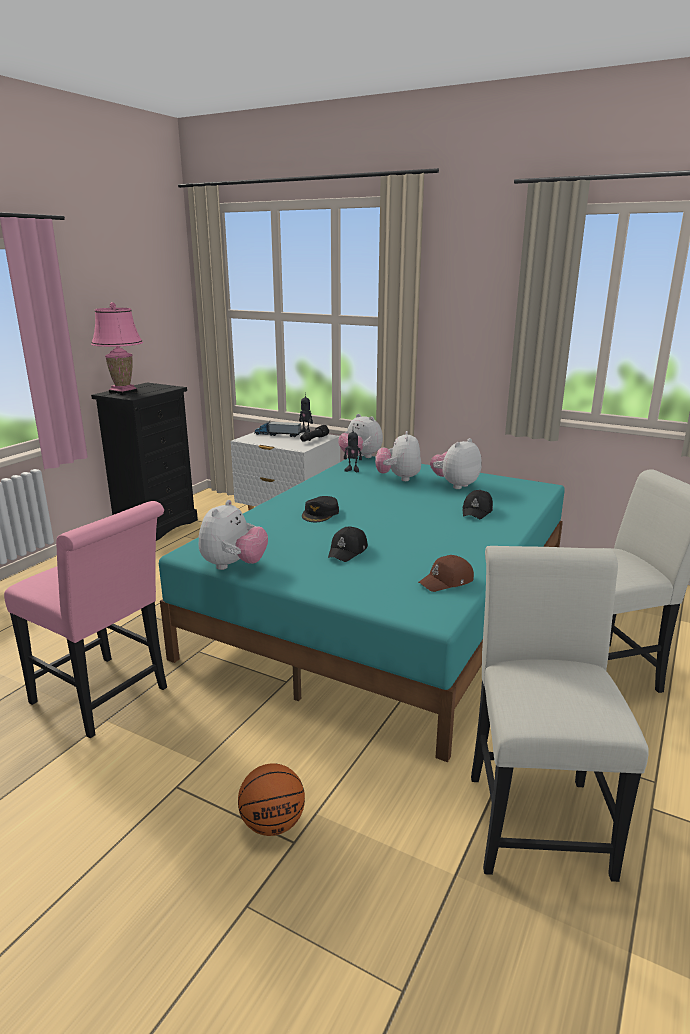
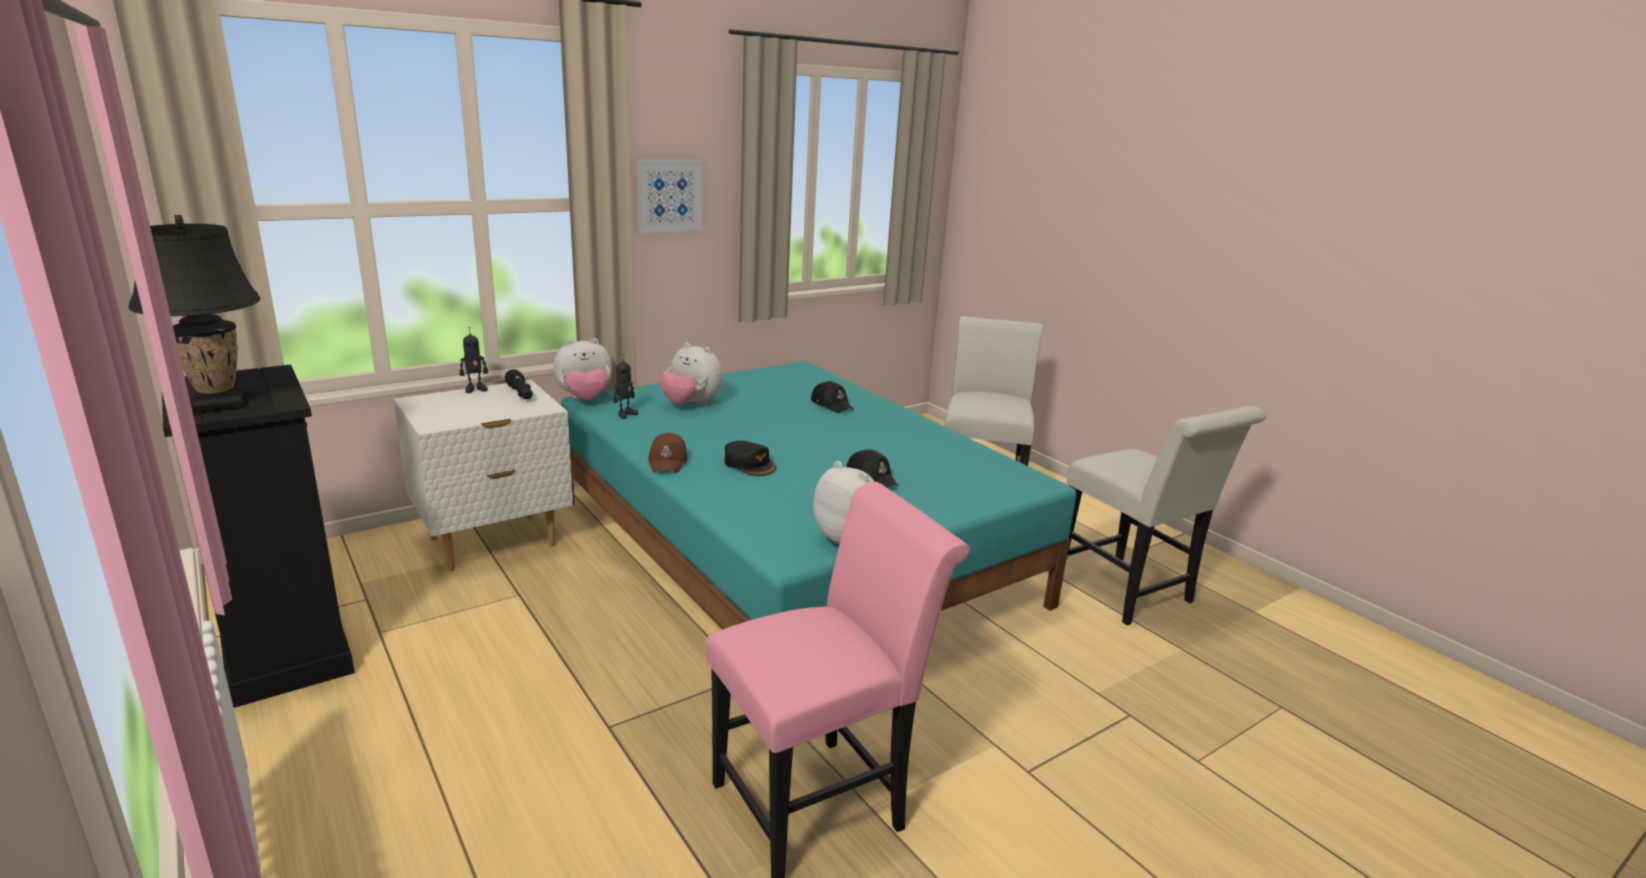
camera: 65 degrees left, 0 degrees up
pink table lamp [91,302,143,395] -> black table lamp [128,215,261,415]
basketball [238,763,305,836] -> none
toy truck [254,421,301,437] -> none
brown cap [418,555,474,592] -> brown cap moved to [648,433,688,473]
plush toy [430,438,482,489] -> none
white chair [471,546,649,882] -> white chair turned 150 degrees counterclockwise [1067,406,1266,625]
none -> picture [637,161,702,233]

